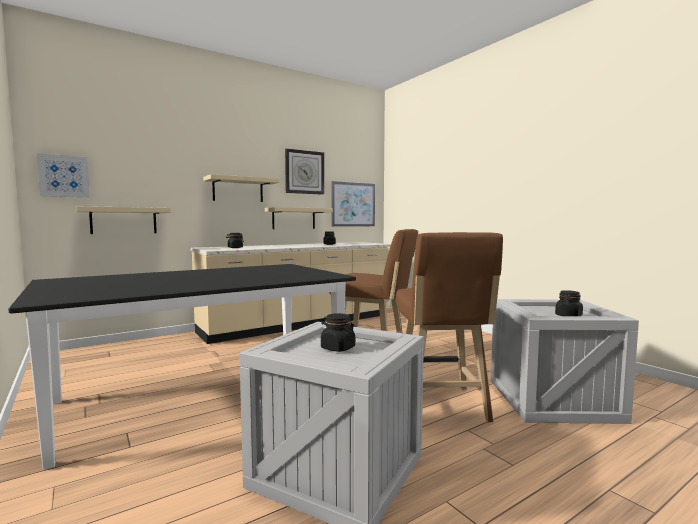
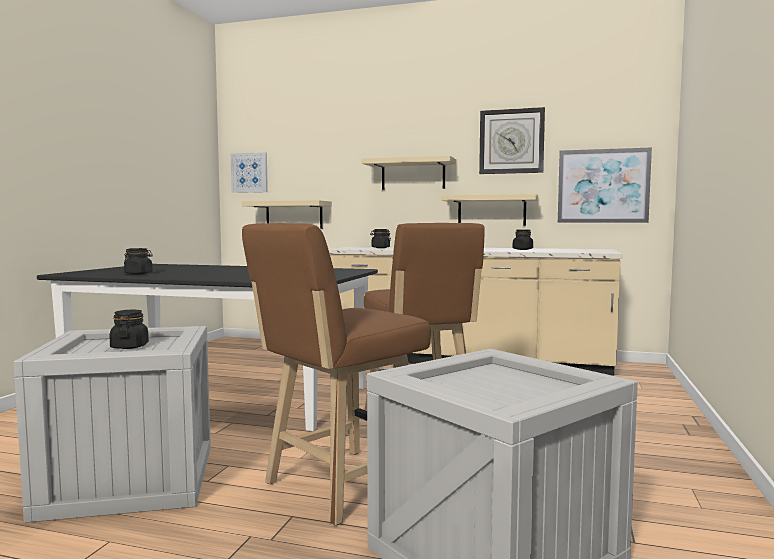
camera: 50 degrees right, 0 degrees up
black jar [555,290,583,316] -> black jar moved to [124,248,153,274]

